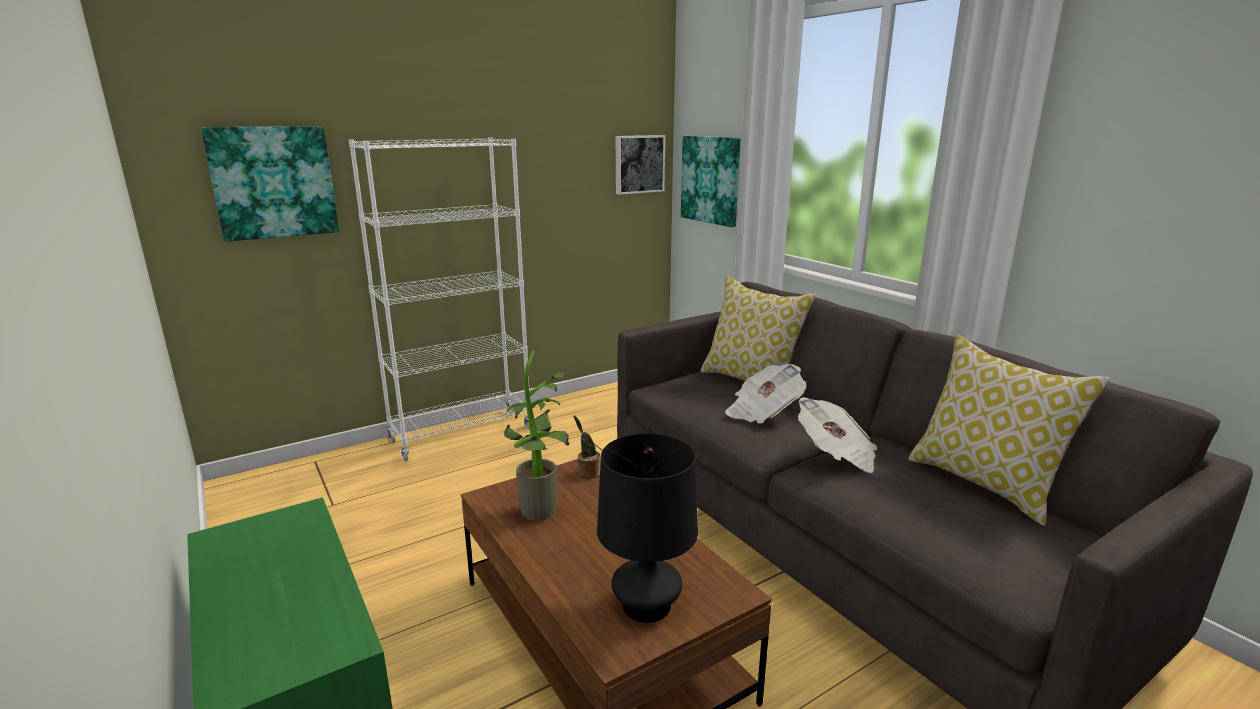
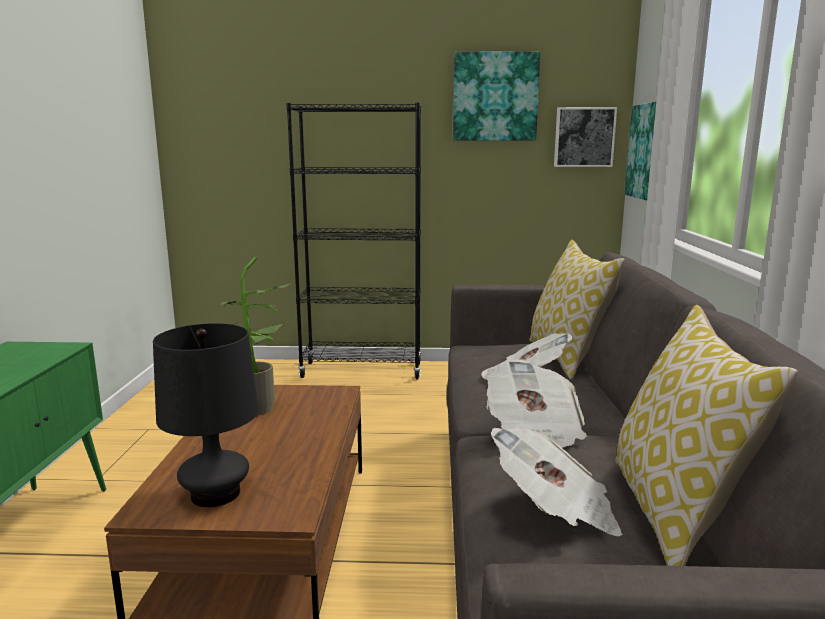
camera: 35 degrees right, 5 degrees down
picture [201,126,339,242] -> picture moved to [453,51,541,141]
white bookcase [349,137,530,461] -> black bookcase [286,103,421,380]
potted plant [573,416,601,479] -> none
none -> newspaper [491,427,623,536]

